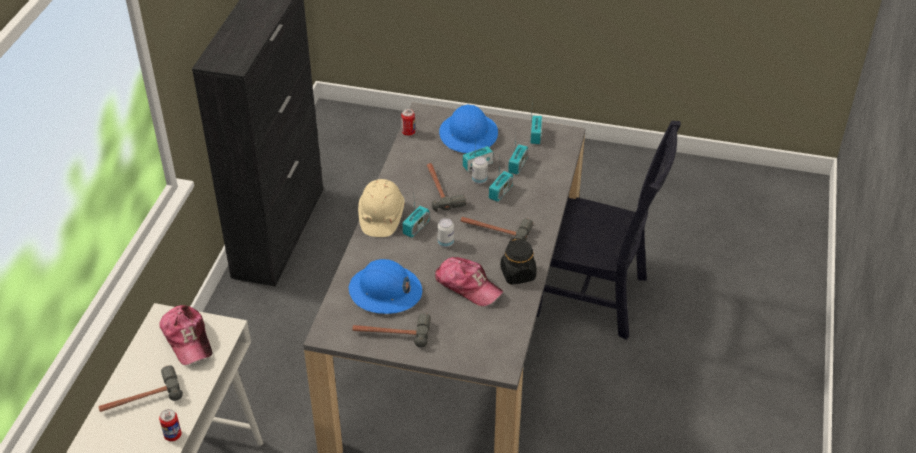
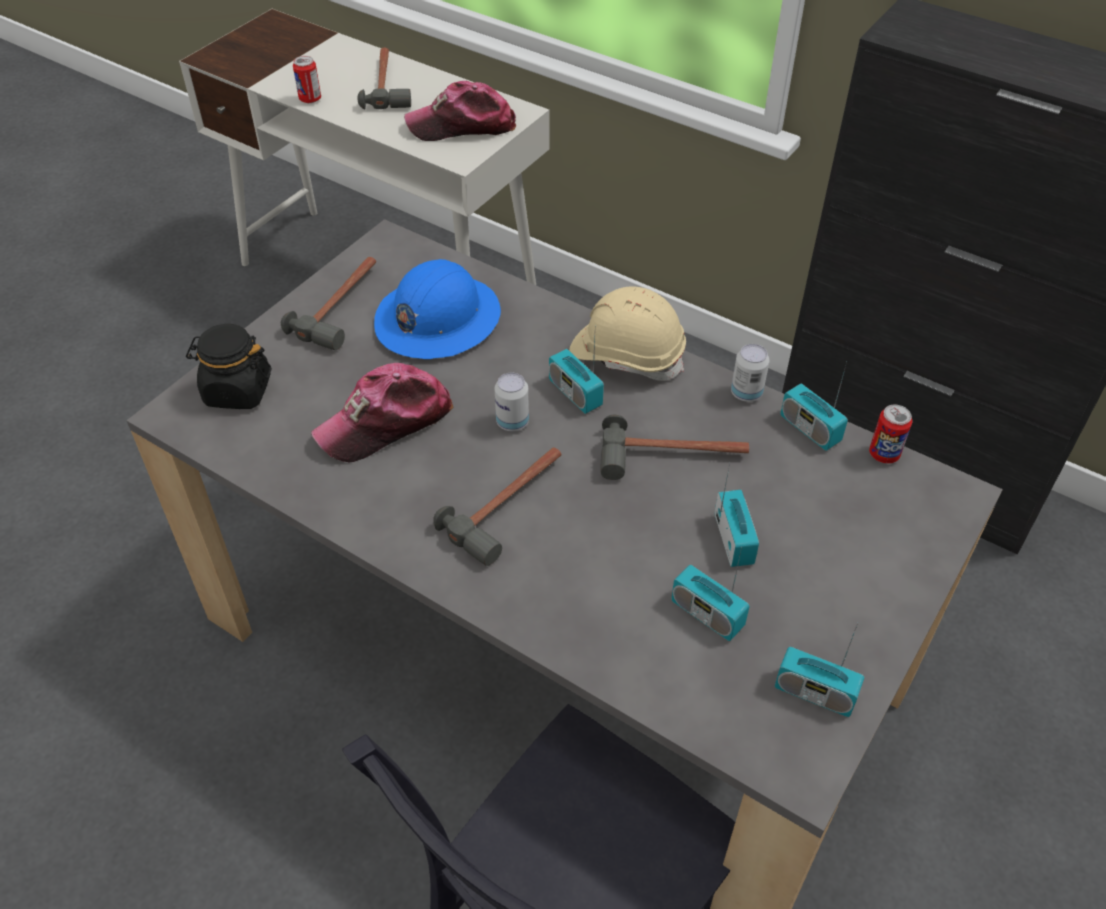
camera: 110 degrees right, 5 degrees up
blue hard hat [439,104,498,153] -> none
can [472,156,488,184] -> can moved to [731,344,770,402]
radio [489,157,513,202] -> radio moved to [780,362,848,451]
black jar [500,238,537,285] -> black jar moved to [186,324,272,409]

